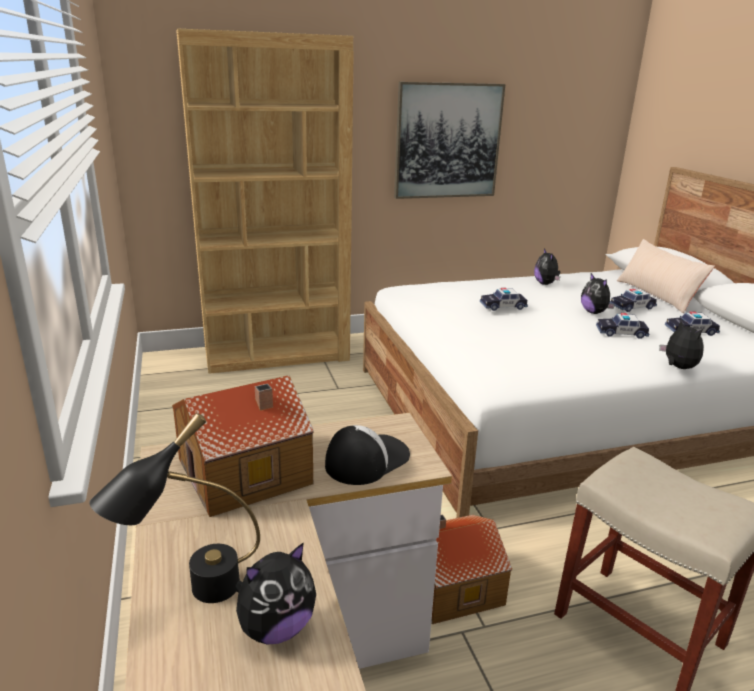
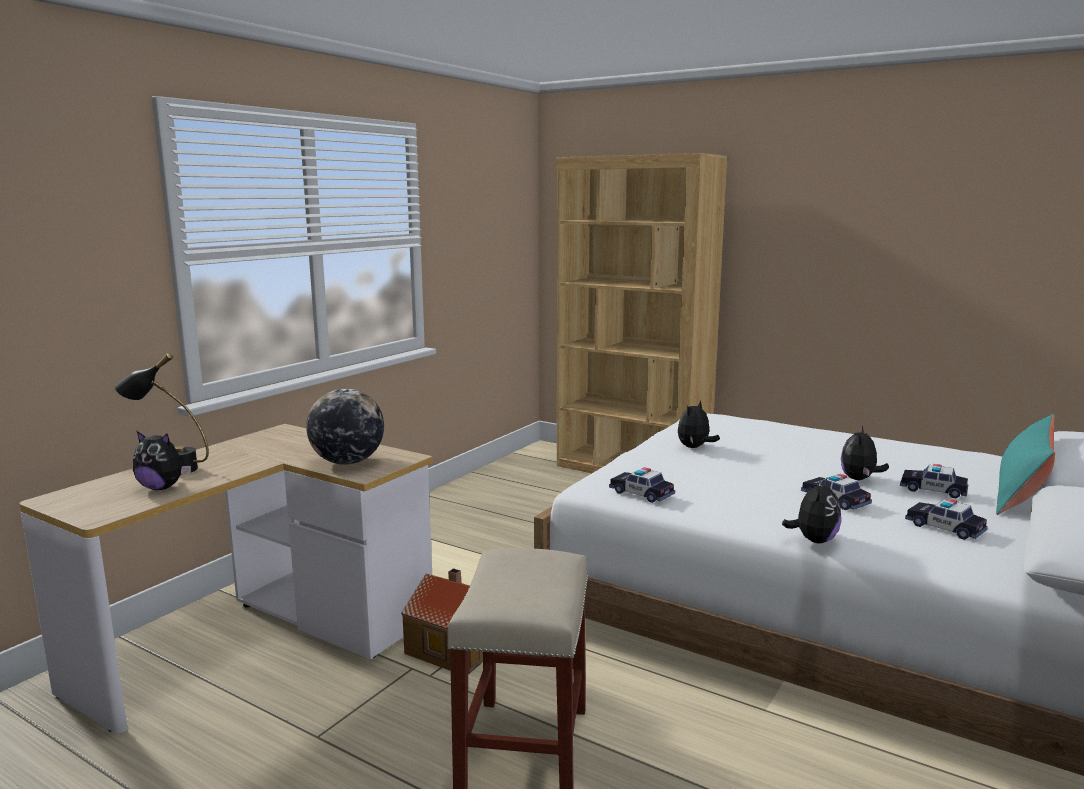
camera: 50 degrees right, 10 degrees down
toy house [172,375,314,517] -> none
cap [325,425,410,485] -> globe [306,389,384,465]
picture [394,82,505,199] -> none
toy car [480,288,528,311] -> toy car moved to [609,467,675,503]
plush toy [534,248,560,285] -> plush toy moved to [678,400,720,448]
beige pillow [617,239,715,313] -> turquoise pillow [996,414,1055,515]

